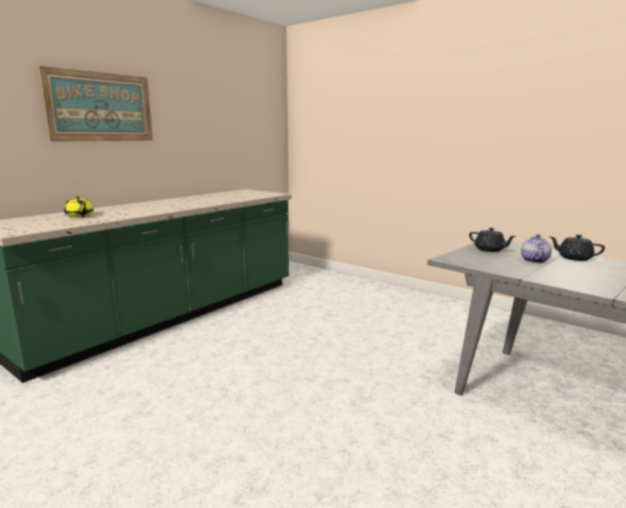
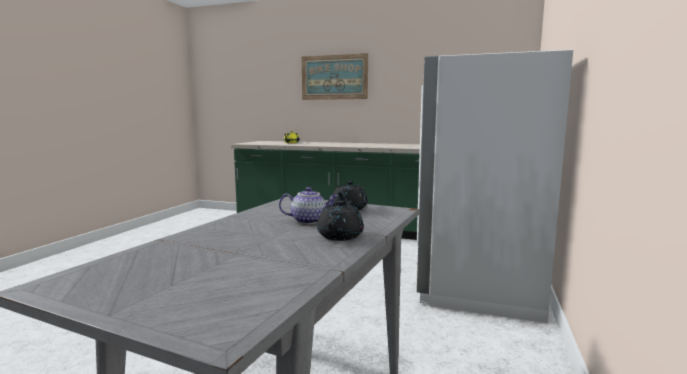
camera: 70 degrees right, 5 degrees down
none -> white fridge [417,50,573,323]

